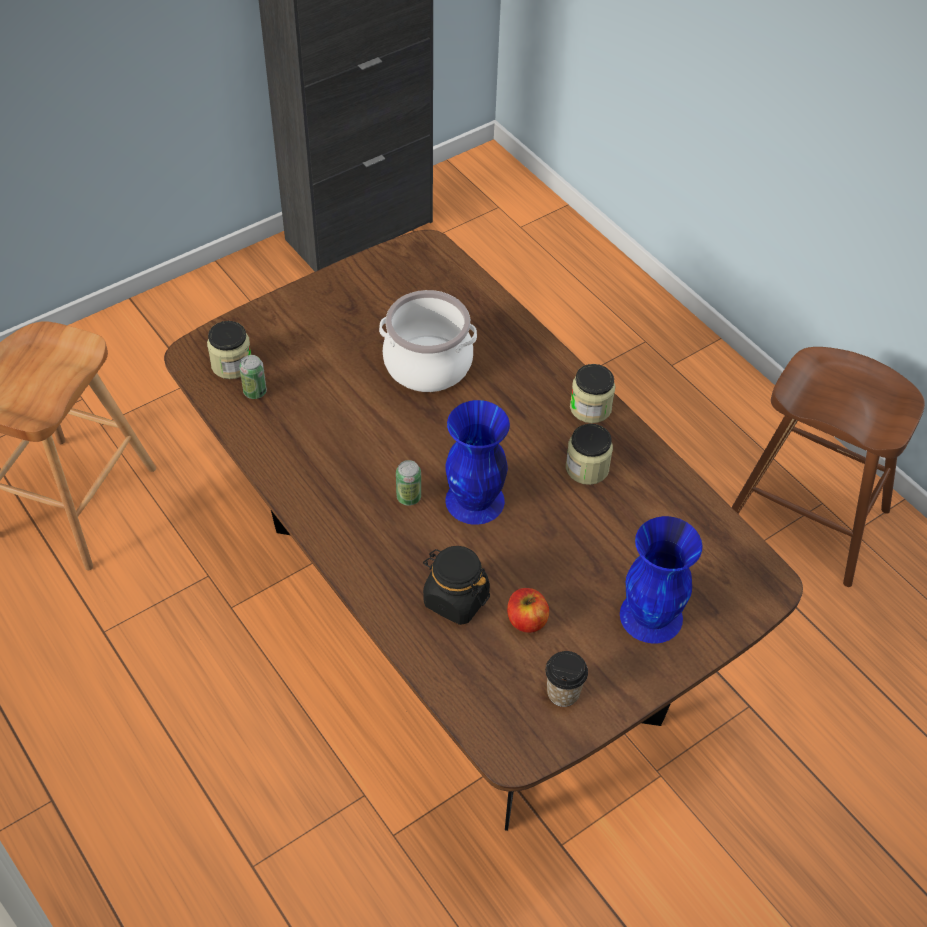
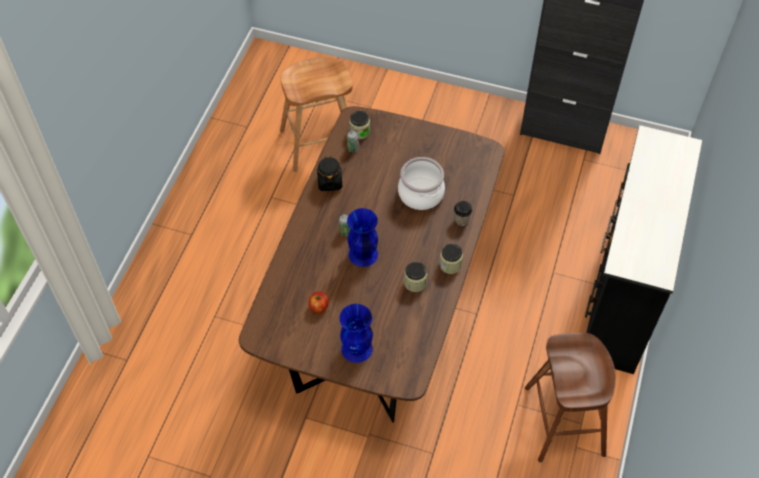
camera: 55 degrees right, 5 degrees up
black jar [423,546,490,625] -> black jar moved to [317,156,342,191]
cup [545,651,588,707] -> cup moved to [454,201,472,226]
none -> black dresser [585,125,702,374]

